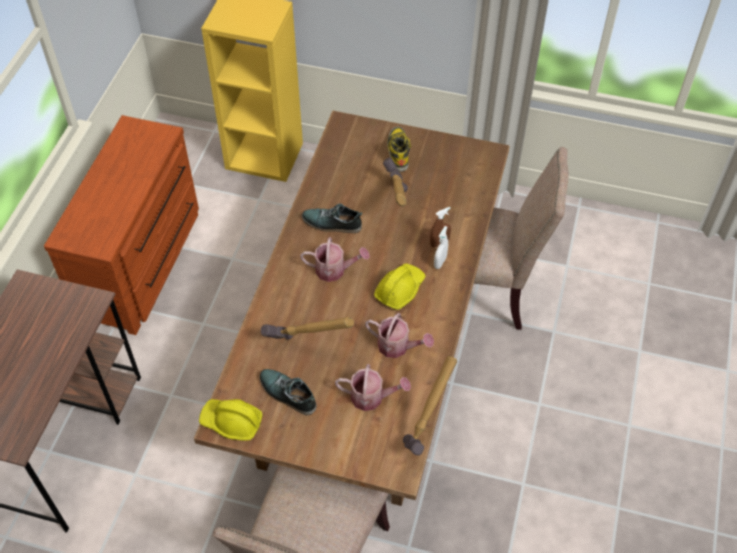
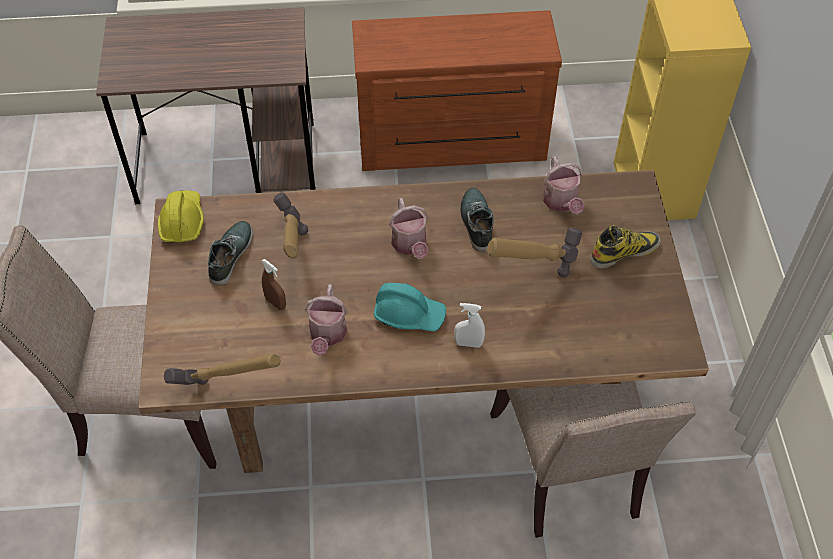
camera: 70 degrees right, 0 degrees up
watering can [335,364,411,411] -> watering can moved to [543,156,585,215]
yellow hard hat [374,264,426,310] -> turquoise hard hat [374,283,446,331]
brown spray bottle [430,207,451,248] -> brown spray bottle moved to [262,259,286,310]

